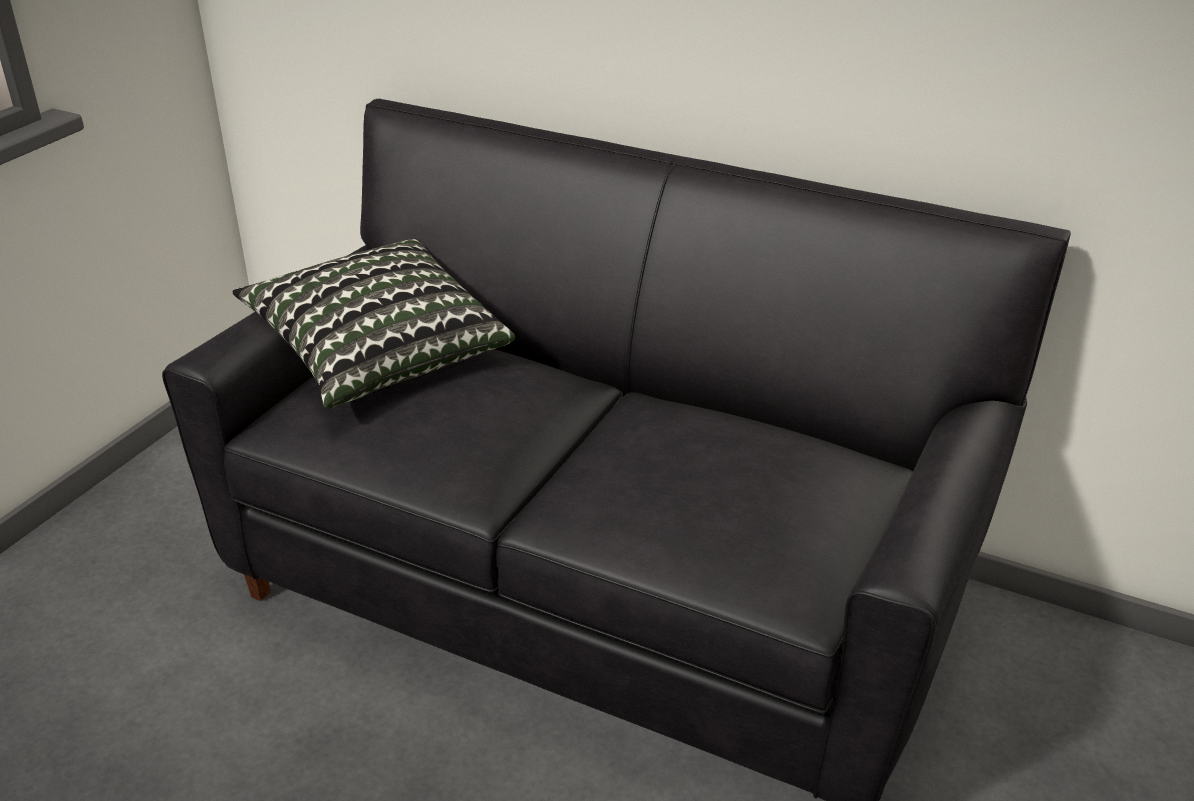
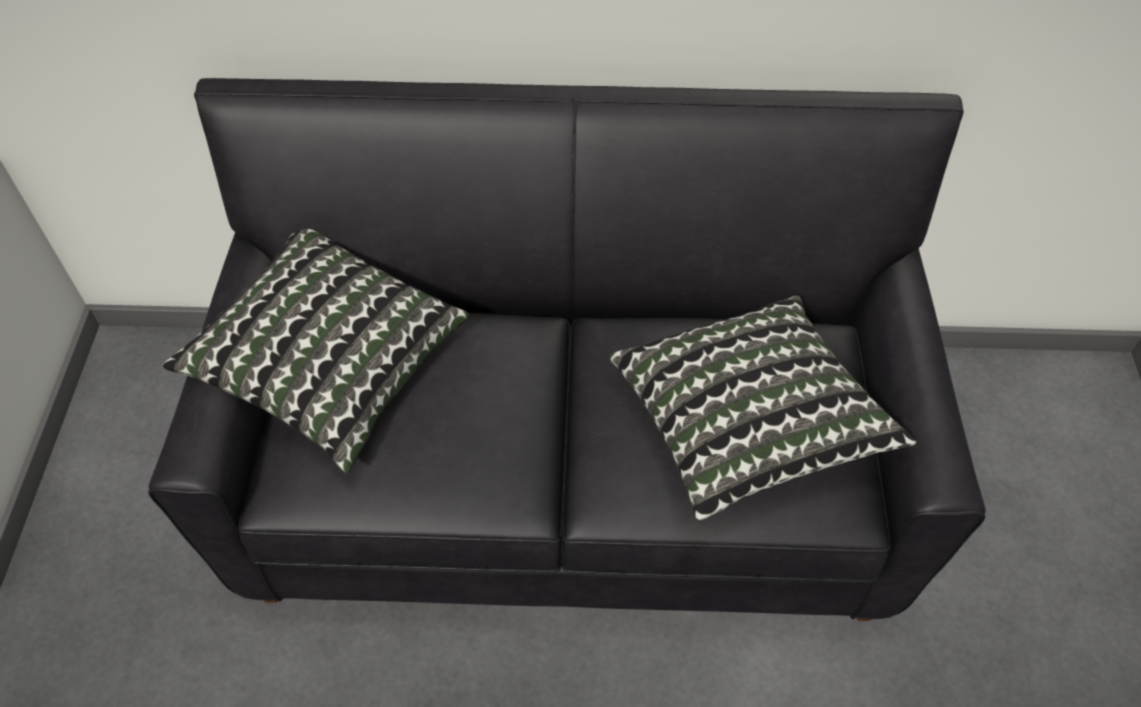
camera: 25 degrees left, 20 degrees up
none -> pillow [610,295,917,520]

